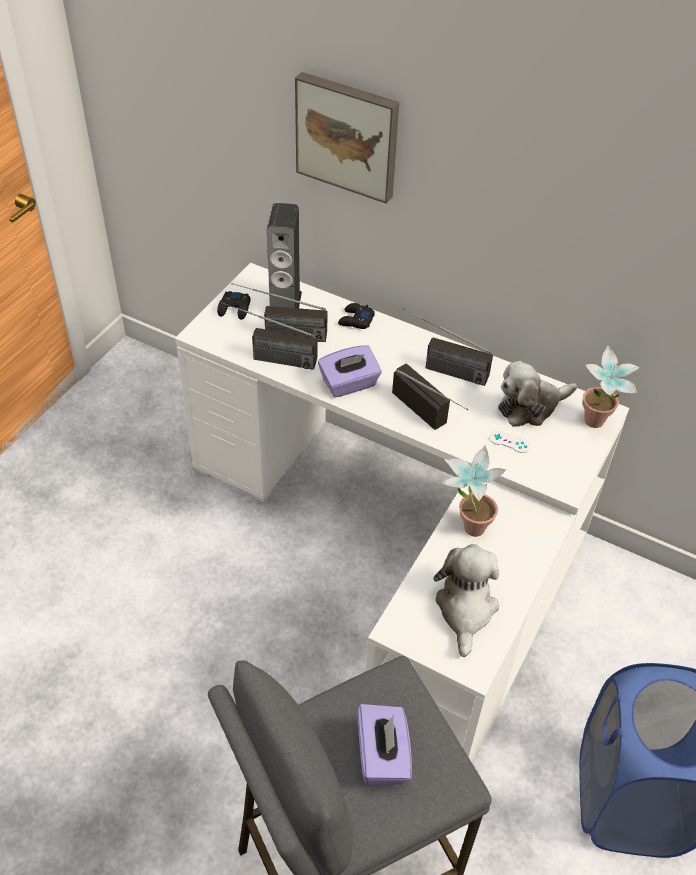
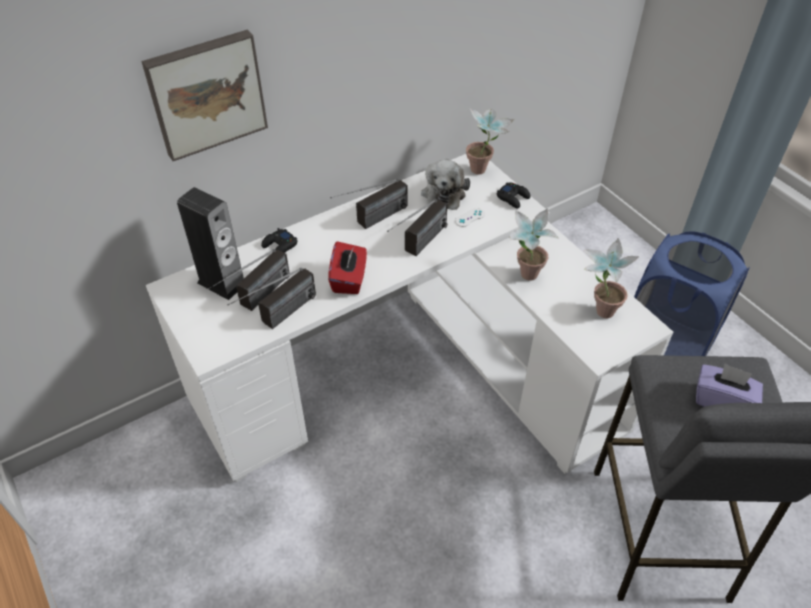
camera: 60 degrees left, 0 degrees up
black game controller [217,291,251,320] -> black game controller moved to [497,182,530,209]
purple tissue box [318,345,382,398] -> red tissue box [328,241,367,294]
radio [392,363,468,430] -> radio turned 135 degrees clockwise [387,199,447,256]
plush toy [433,544,499,657] -> potted plant [584,238,639,318]

